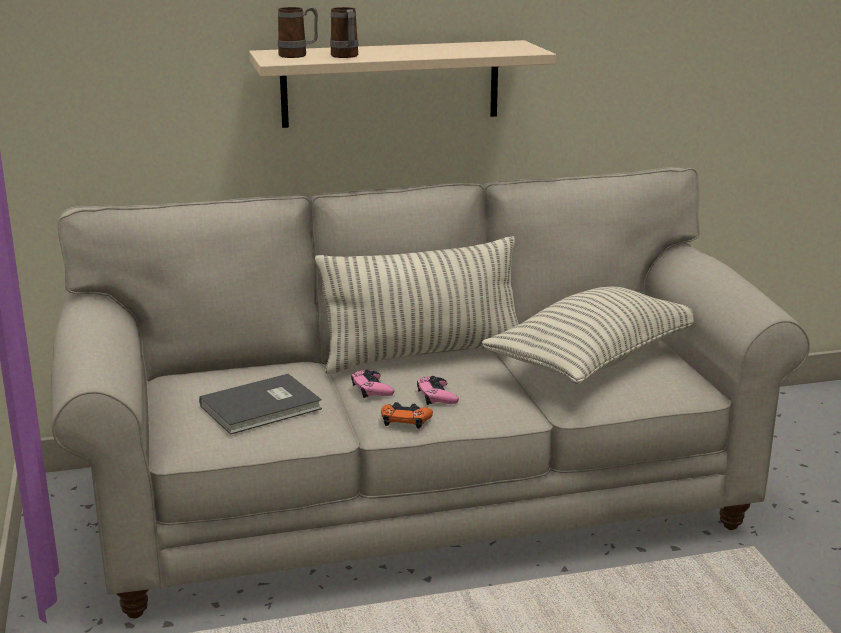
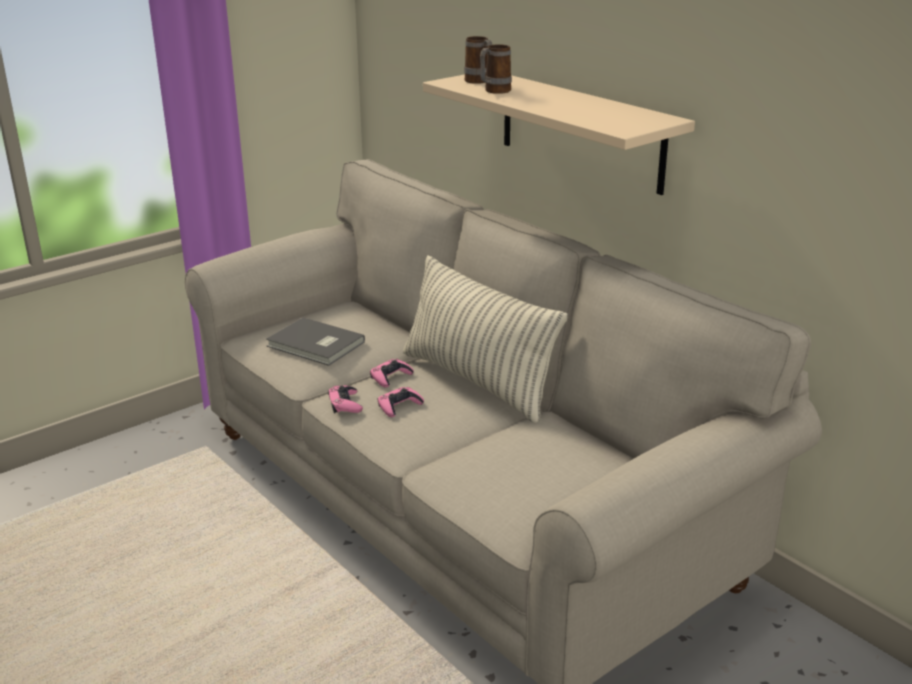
camera: 65 degrees right, 5 degrees up
orange game controller [381,402,433,429] -> pink game controller [328,385,363,413]
pillow [482,287,694,384] -> none

